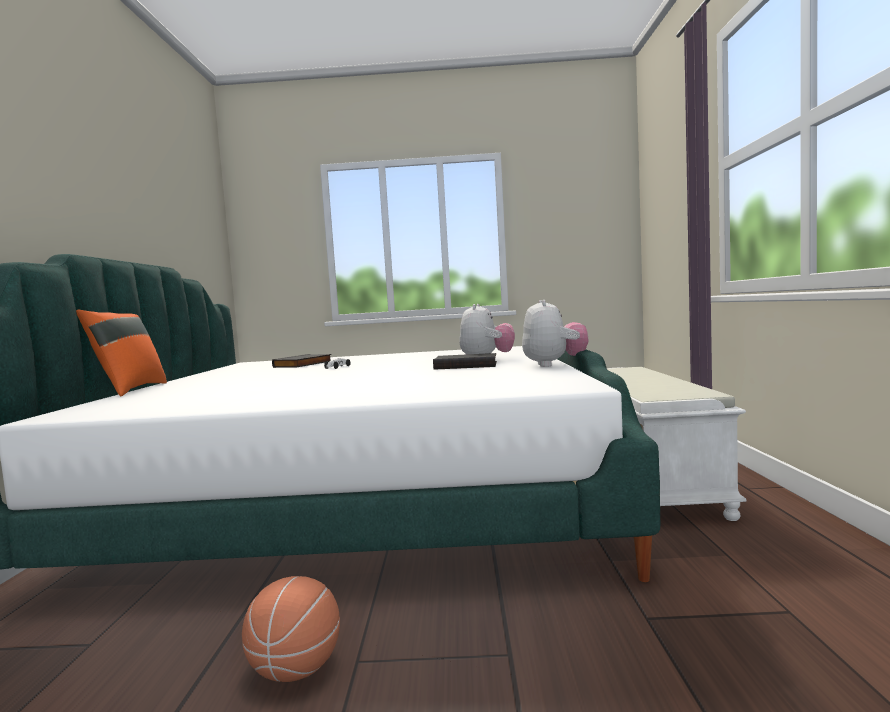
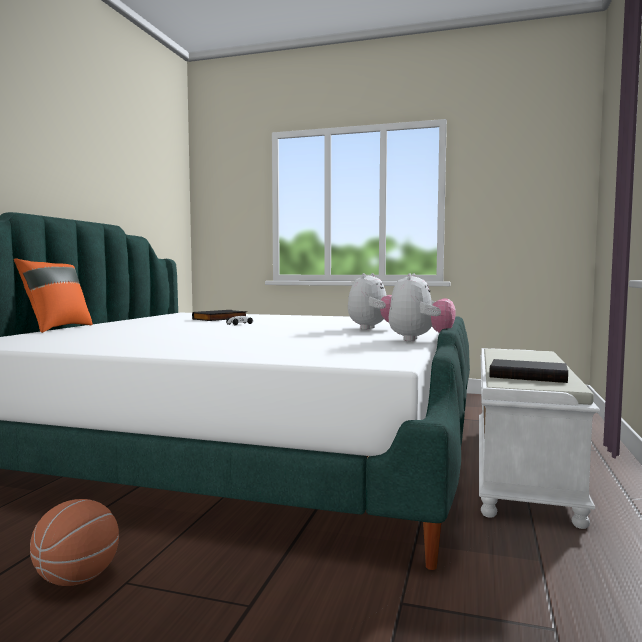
camera: 15 degrees right, 0 degrees up
black book [433,353,497,370] -> black book moved to [489,359,568,383]

